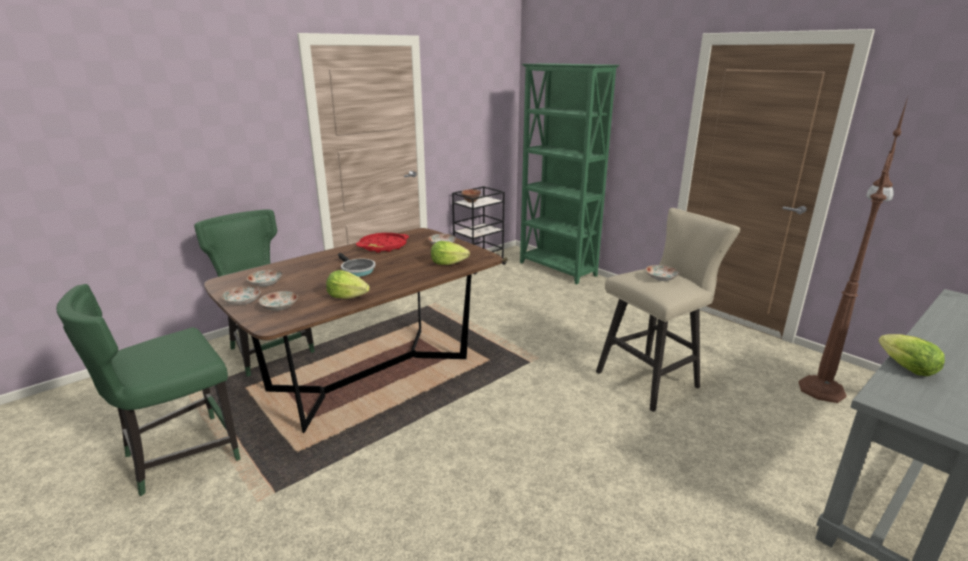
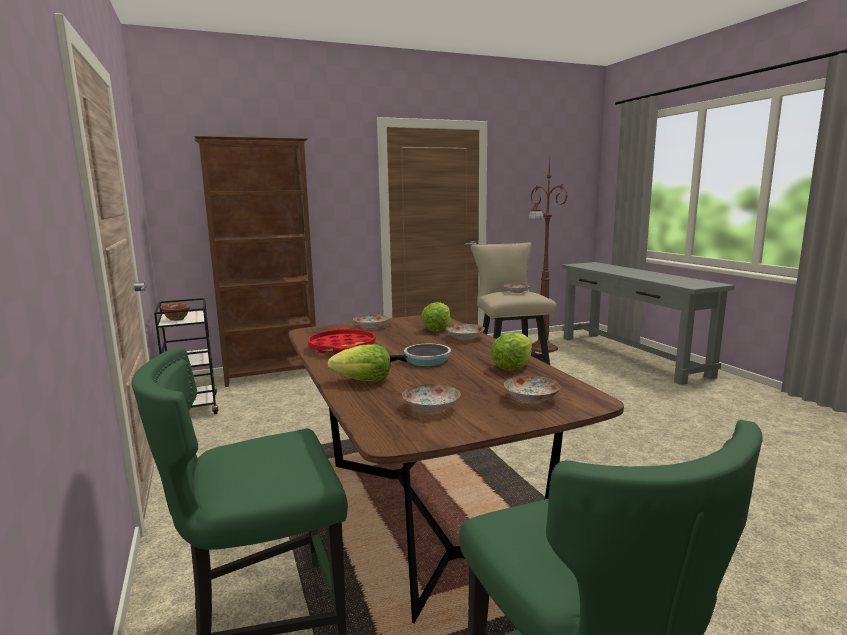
camera: 70 degrees left, 10 degrees down
plate [221,286,261,305] -> plate moved to [446,324,485,340]
green bookcase [520,63,619,284] -> brown bookcase [194,136,316,387]
lettuce [878,334,945,376] -> lettuce moved to [328,344,390,382]

